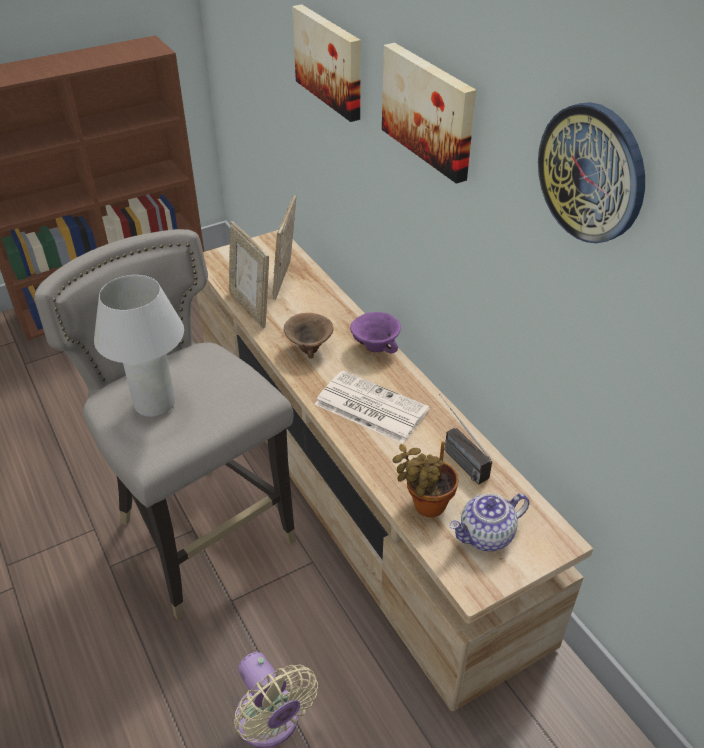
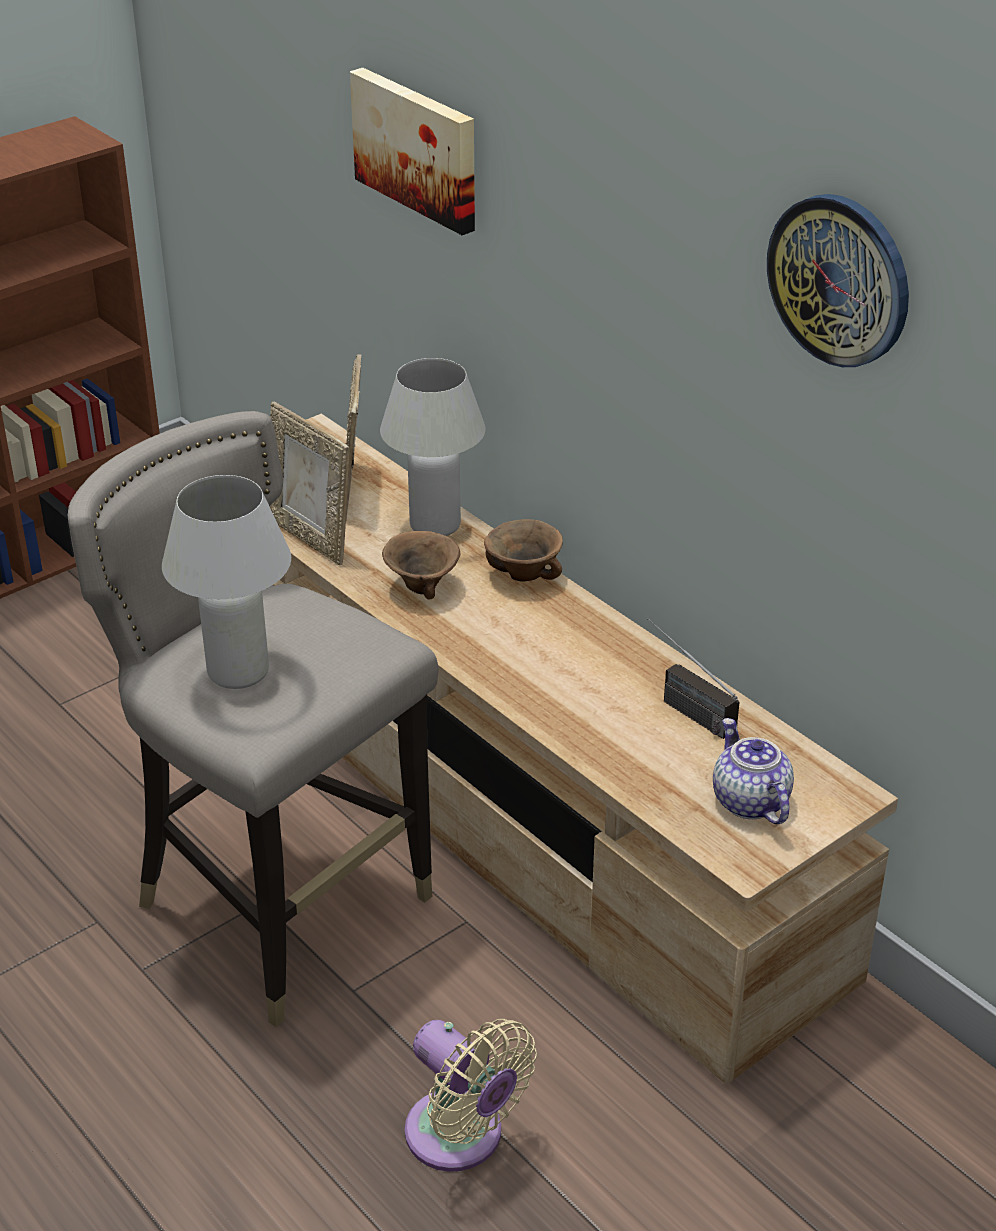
camera: 10 degrees left, 5 degrees down
newspaper [314,371,430,443] -> none
purple bowl [350,312,401,354] -> brown bowl [484,519,563,581]
picture [382,43,476,184] -> none
potted plant [393,441,459,517] -> none
teapot [449,493,529,551] -> teapot turned 105 degrees clockwise [713,718,794,824]
none -> white table lamp [380,358,486,536]

